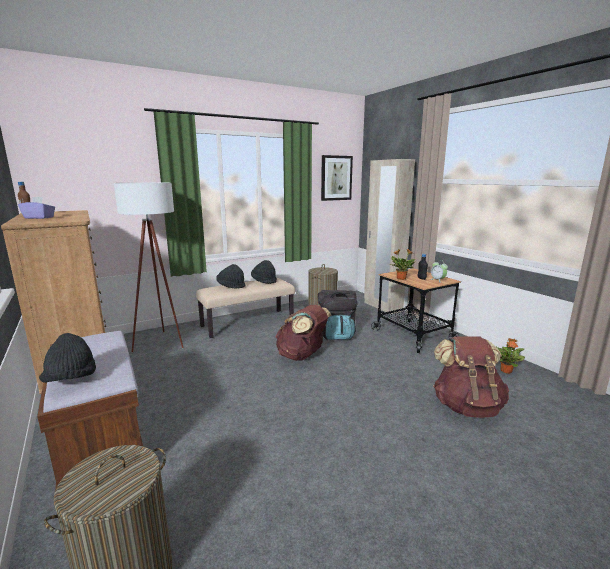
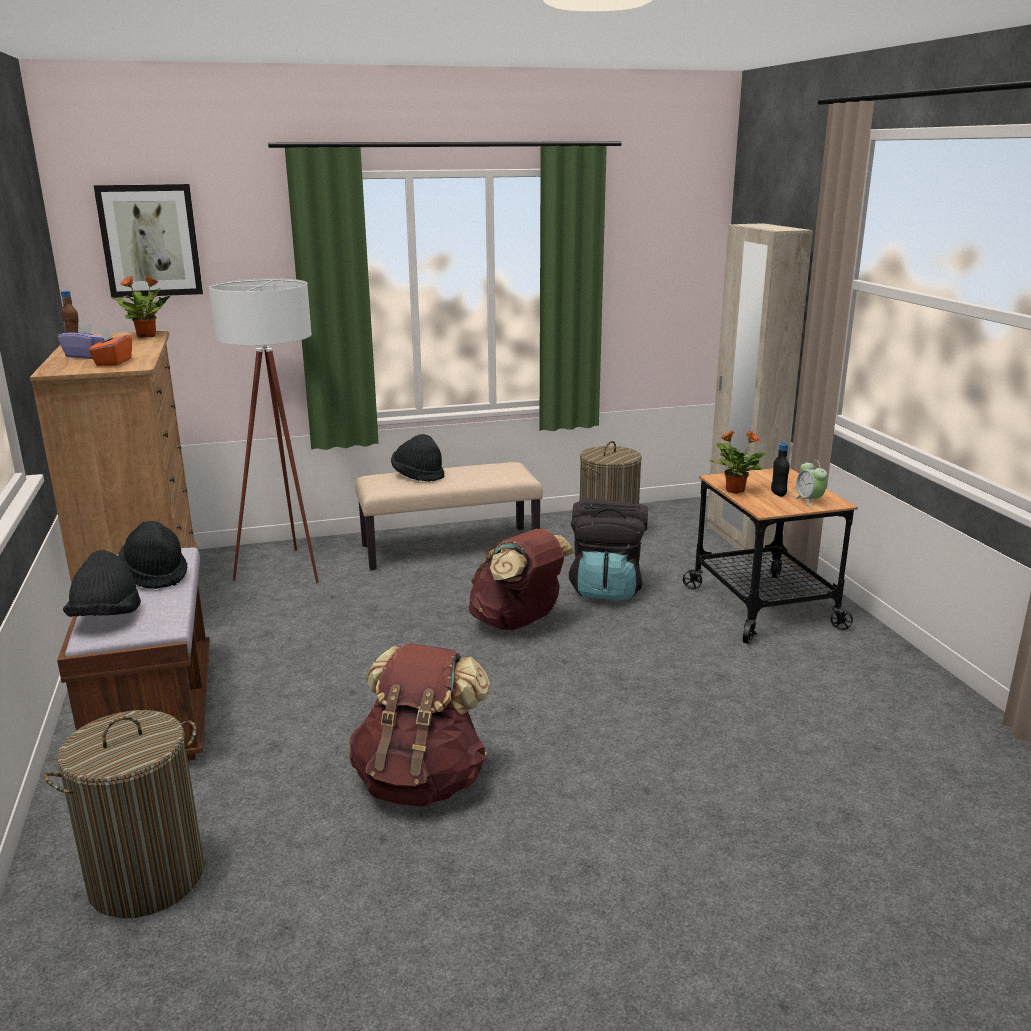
camera: 15 degrees right, 5 degrees up
black hat [251,260,277,284] -> black hat moved to [118,521,187,589]
picture [321,155,353,201] -> picture moved to [94,184,203,298]
brown backpack [433,336,509,418] -> brown backpack moved to [349,644,490,807]
potted plant [496,338,525,374] -> potted plant moved to [112,275,170,338]
none -> orange tissue box [89,327,132,366]

